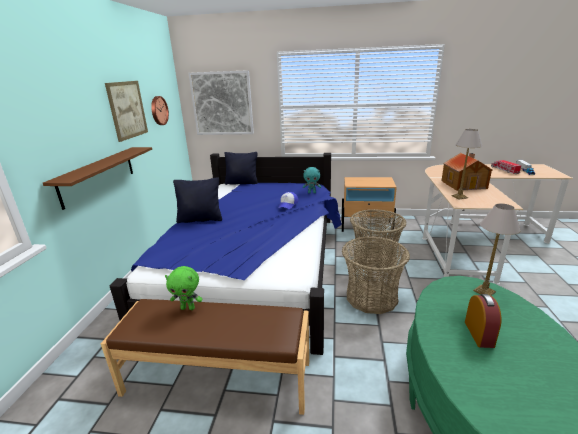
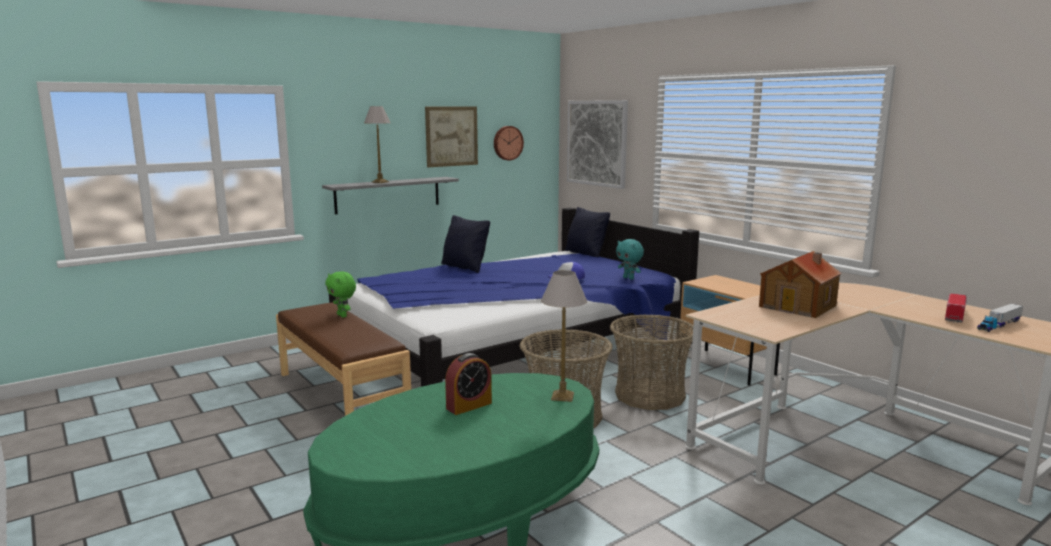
camera: 45 degrees right, 10 degrees down
brown shelf [43,147,152,210] -> grey shelf [322,177,459,214]
table lamp [451,129,483,199] -> table lamp moved to [364,106,390,183]

